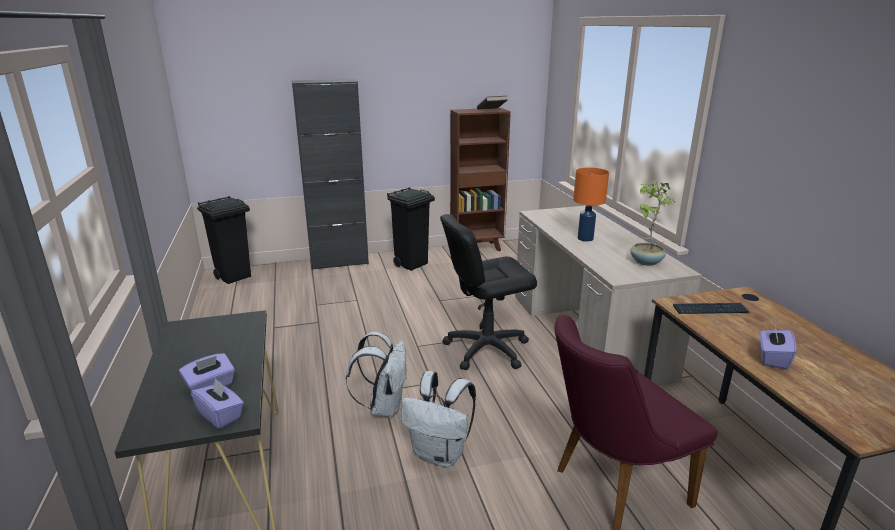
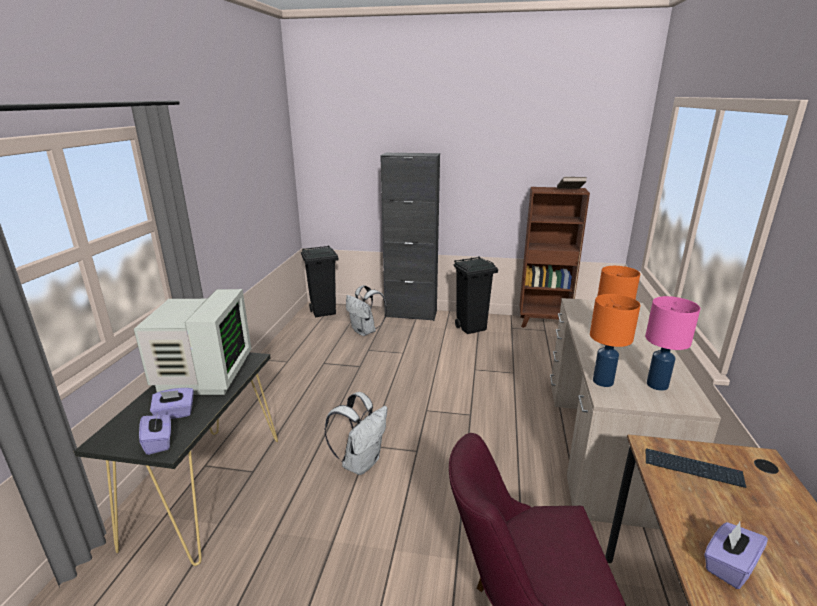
camera: 25 degrees right, 0 degrees up
white backpack [401,371,476,467] -> white backpack moved to [346,285,387,336]
black office chair [440,214,537,370] -> none
potted plant [630,181,675,266] -> pink table lamp [645,296,700,391]
none -> monitor [134,289,251,395]
none -> orange table lamp [590,294,640,387]

